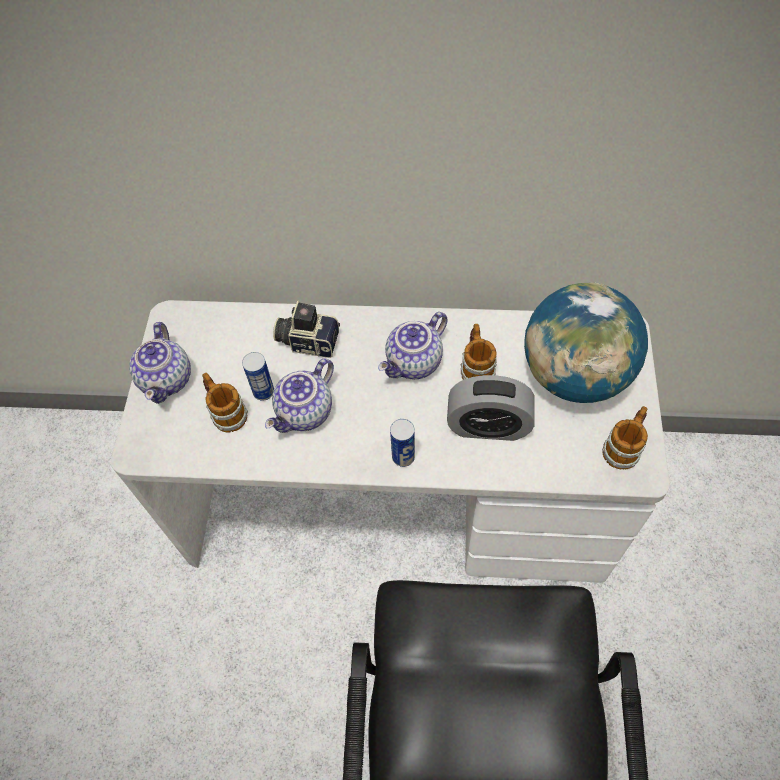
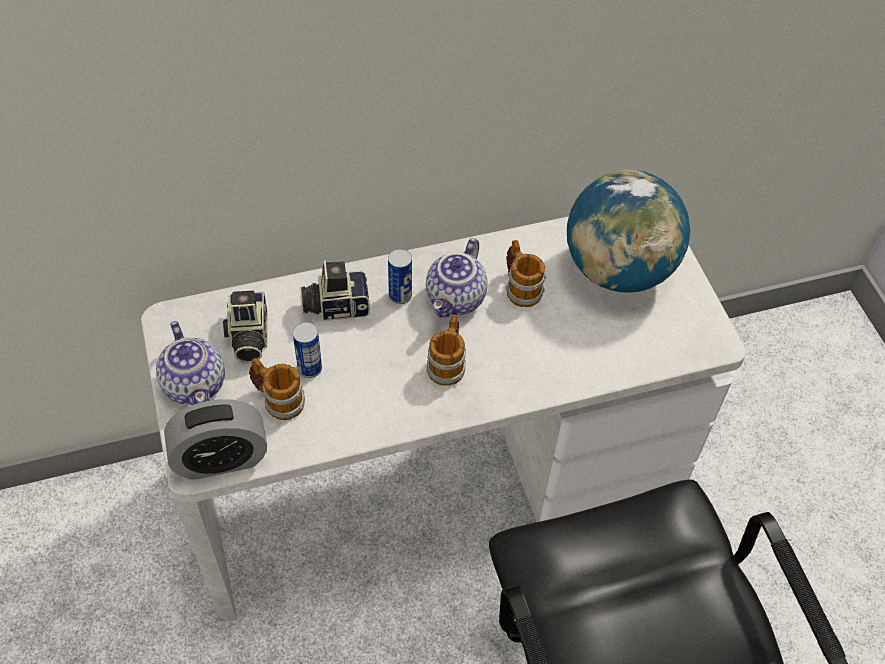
camera: 25 degrees left, 5 degrees down
teapot [265,359,334,433] -> none
can [390,419,415,467] -> can moved to [388,249,412,304]
alarm clock [447,375,535,441] -> alarm clock moved to [164,399,267,480]
mug [602,406,648,470] -> mug moved to [426,314,466,386]
none -> camera [223,290,268,363]

